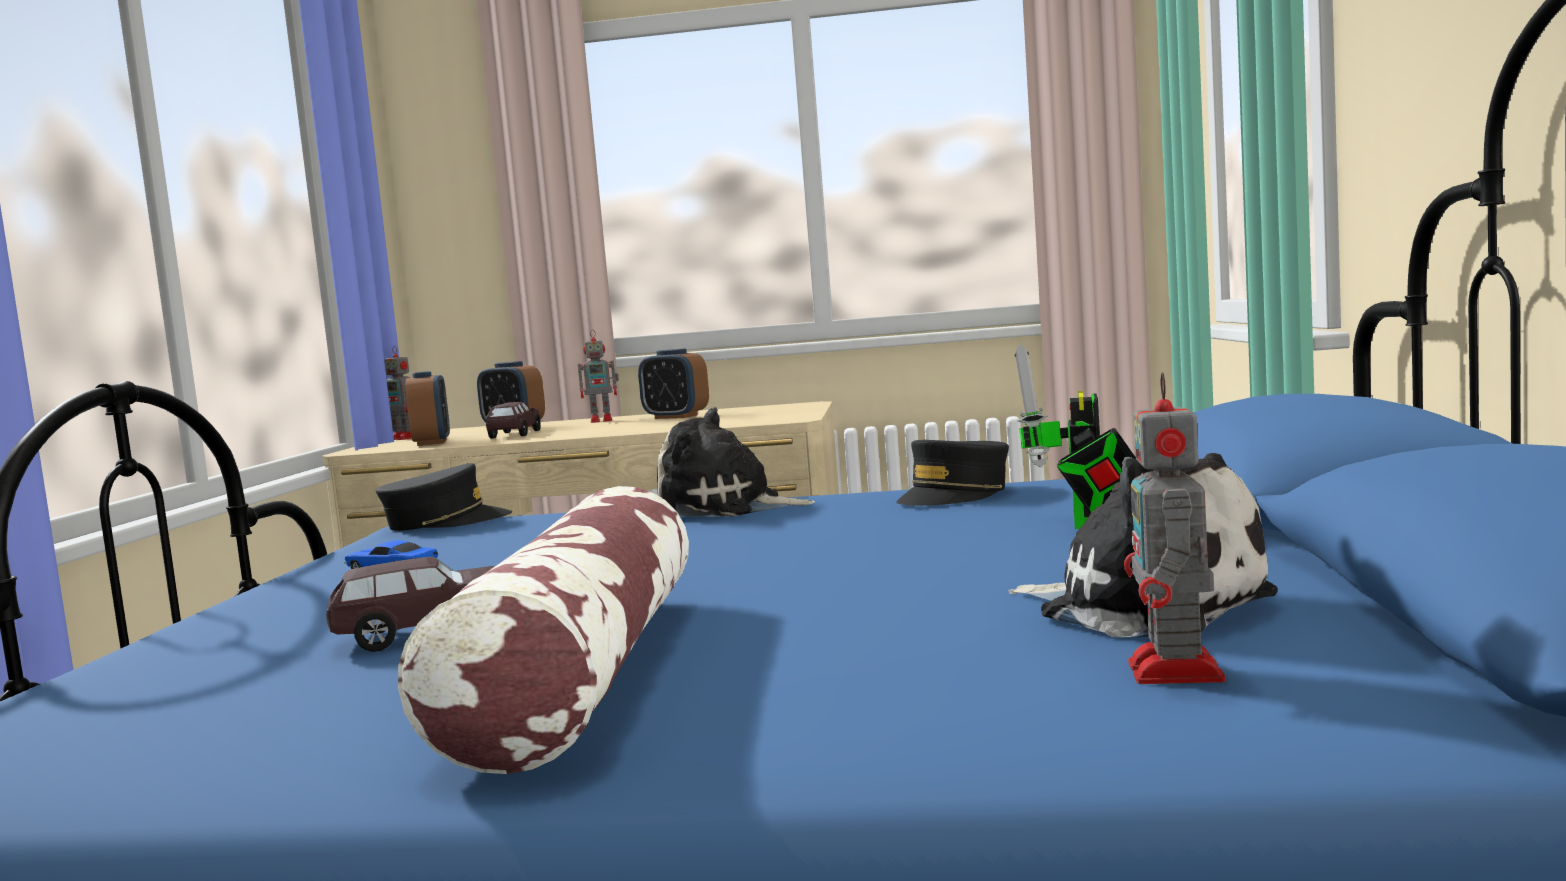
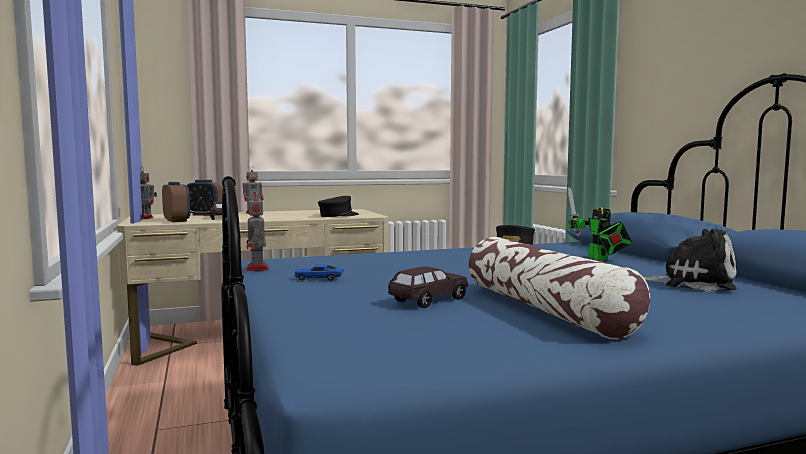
camera: 25 degrees left, 0 degrees up
black cap [376,463,512,531] -> black cap moved to [318,196,359,217]
alarm clock [638,349,709,419] -> none
plush toy [657,407,815,517] -> none
toy robot [1124,372,1226,684] -> toy robot moved to [246,191,269,271]

